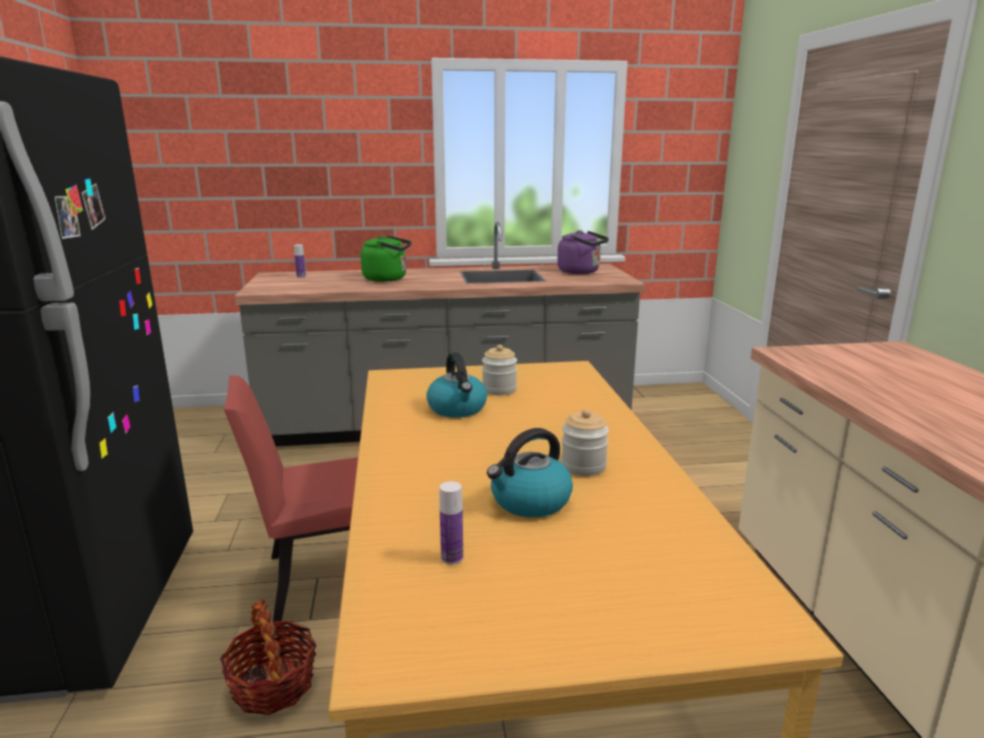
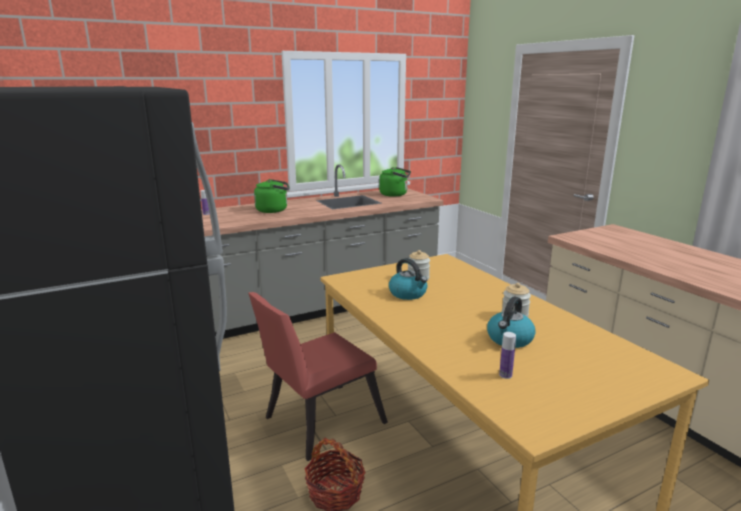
camera: 20 degrees left, 0 degrees up
purple kettle [557,230,609,274] -> green kettle [379,167,411,197]

